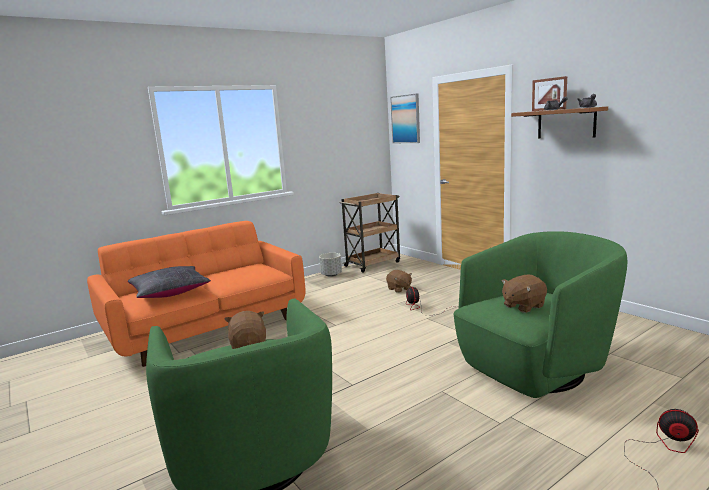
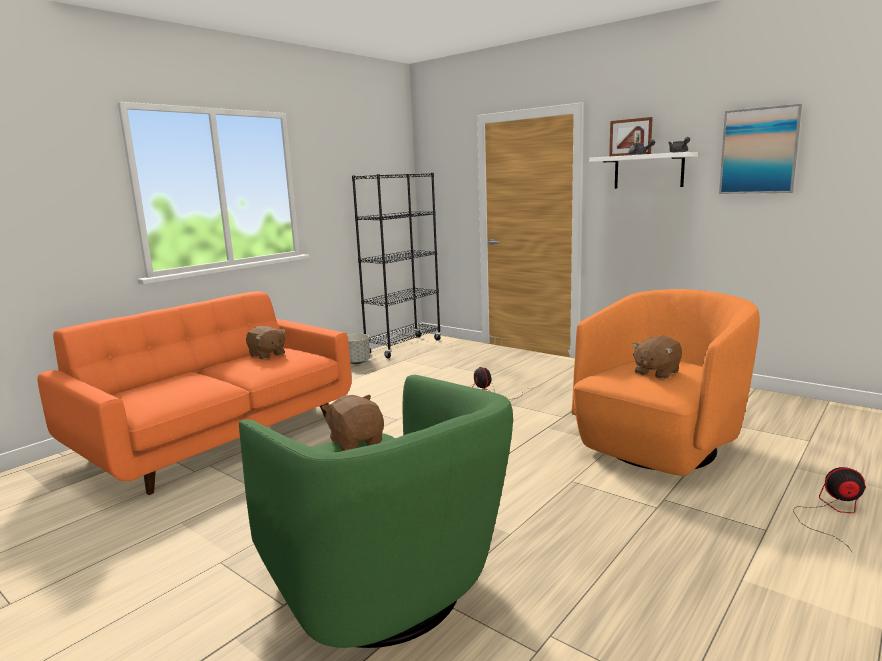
camera: 15 degrees left, 0 degrees up
black pillow [128,266,211,298] -> none
brown cart [339,193,400,273] -> black bookcase [352,173,441,358]
brown plush toy [386,270,412,293] -> brown plush toy moved to [246,326,286,360]
picture [390,93,420,143] -> picture moved to [719,104,802,194]
green armchair [453,231,627,398] -> orange armchair [572,289,760,476]
brown shelf [511,107,608,138] -> white shelf [589,152,698,189]

